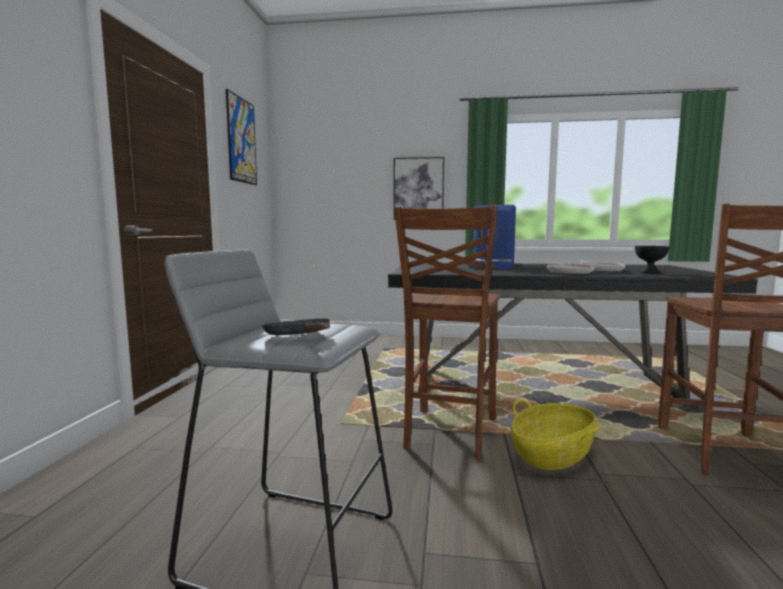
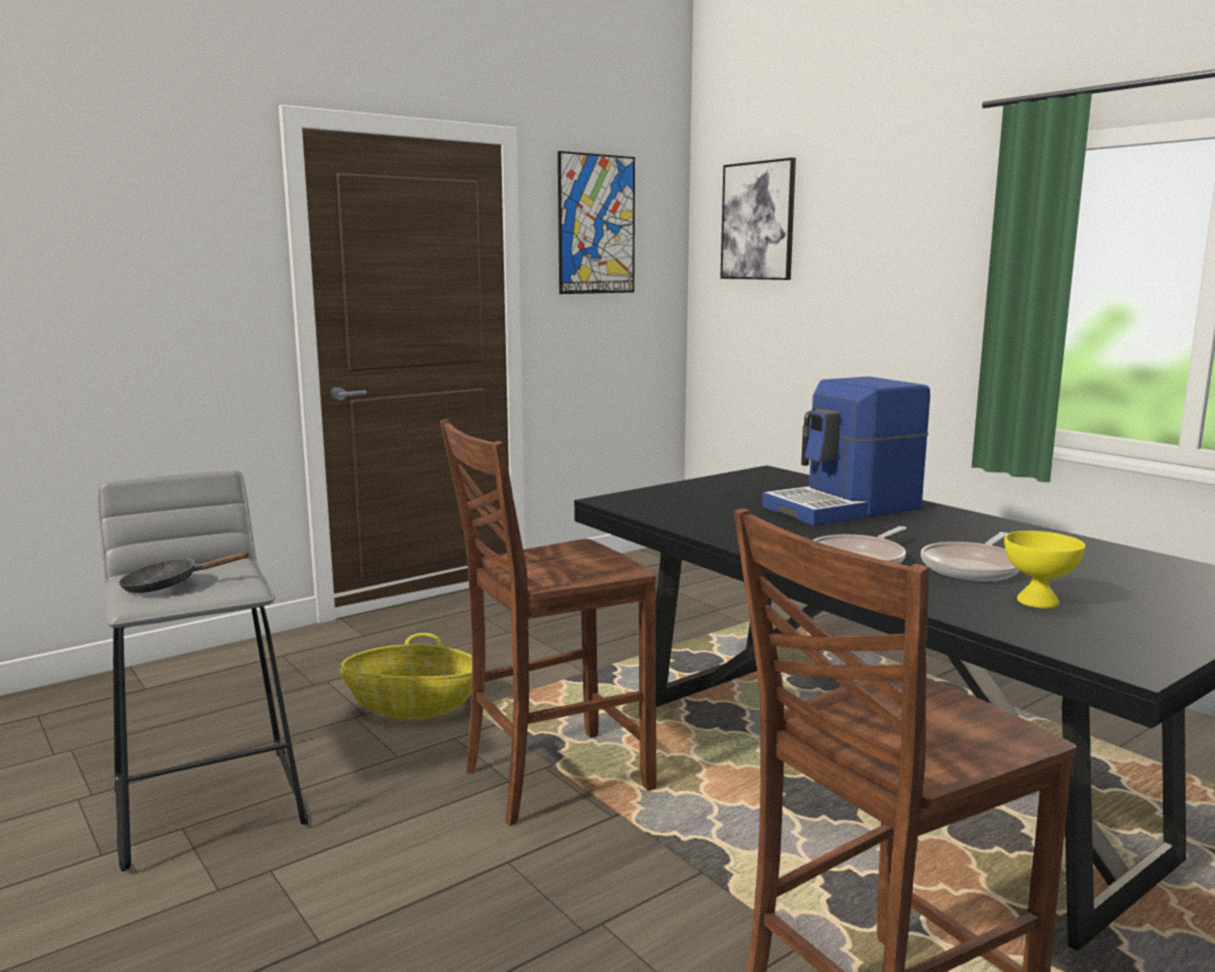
camera: 45 degrees right, 5 degrees up
black frying pan [261,318,330,335] -> black frying pan turned 120 degrees counterclockwise [119,551,251,593]
picture [394,157,444,220] -> picture moved to [720,158,796,280]
basket [511,399,602,470] -> basket moved to [341,633,472,719]
black bowl [635,246,669,273] -> yellow bowl [1004,531,1085,609]

